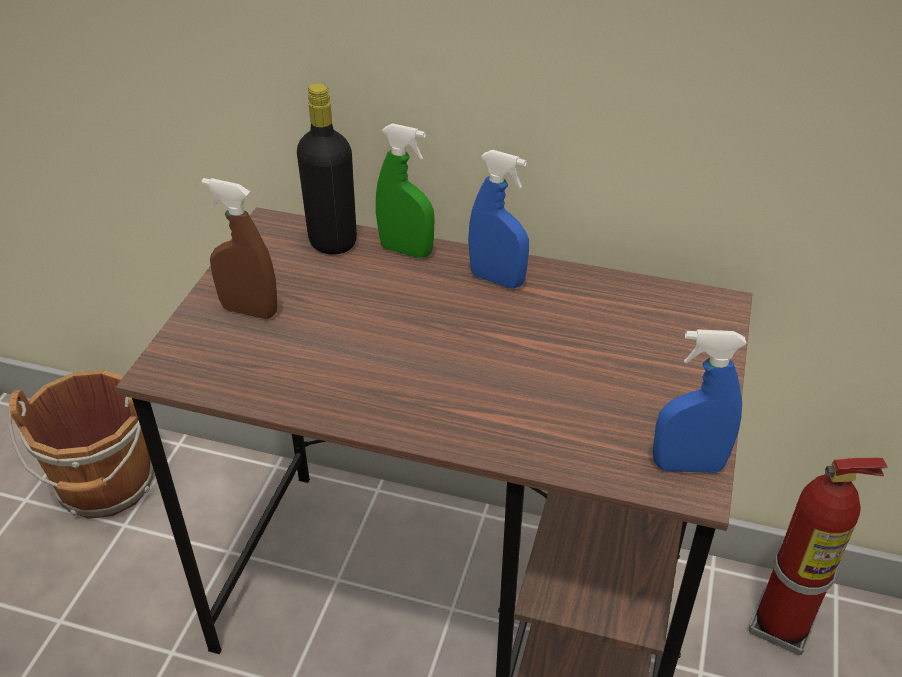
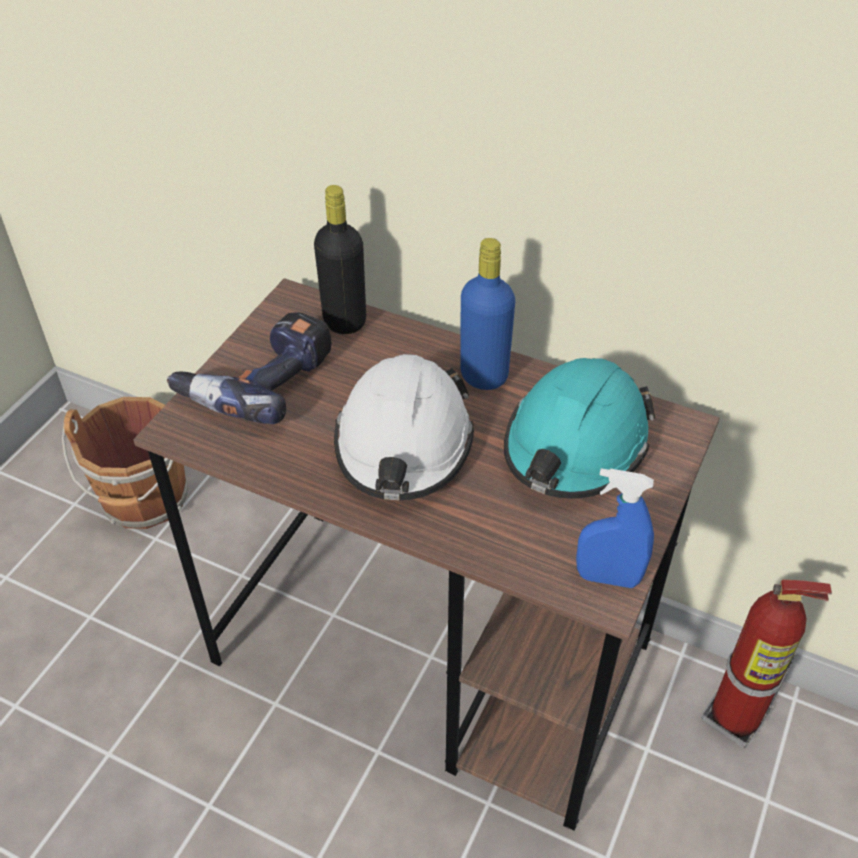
camera: 10 degrees right, 5 degrees up
brown spray bottle [202,178,277,319] -> power drill [167,312,332,424]
green spray bottle [376,123,434,258] -> none
blue spray bottle [468,150,529,288] -> blue bottle [460,238,515,390]
none -> white hard hat [334,354,474,500]
none -> turquoise hard hat [504,358,655,499]

